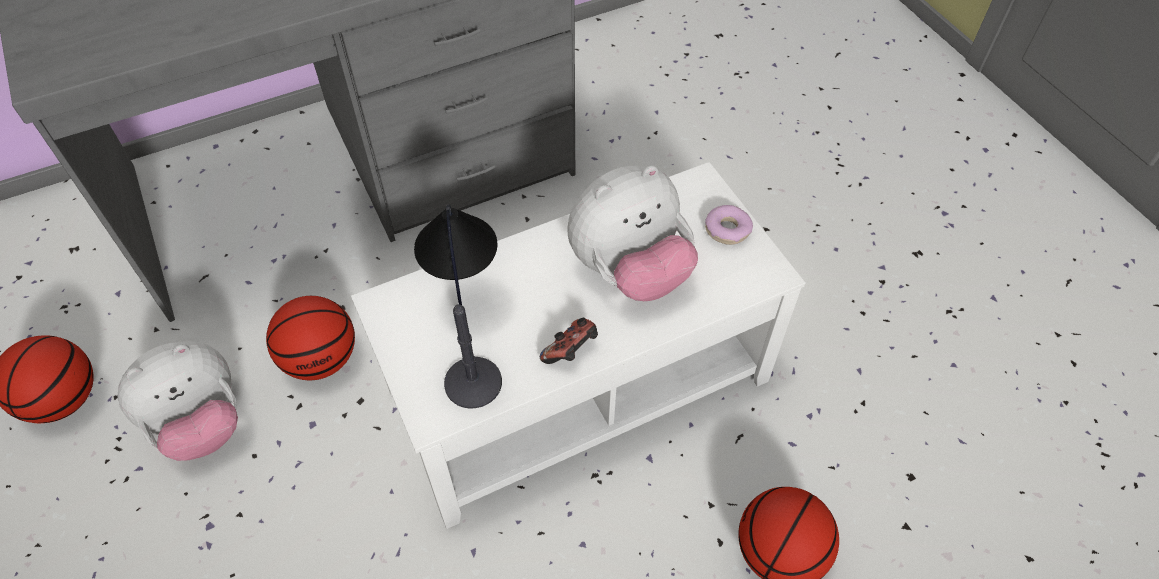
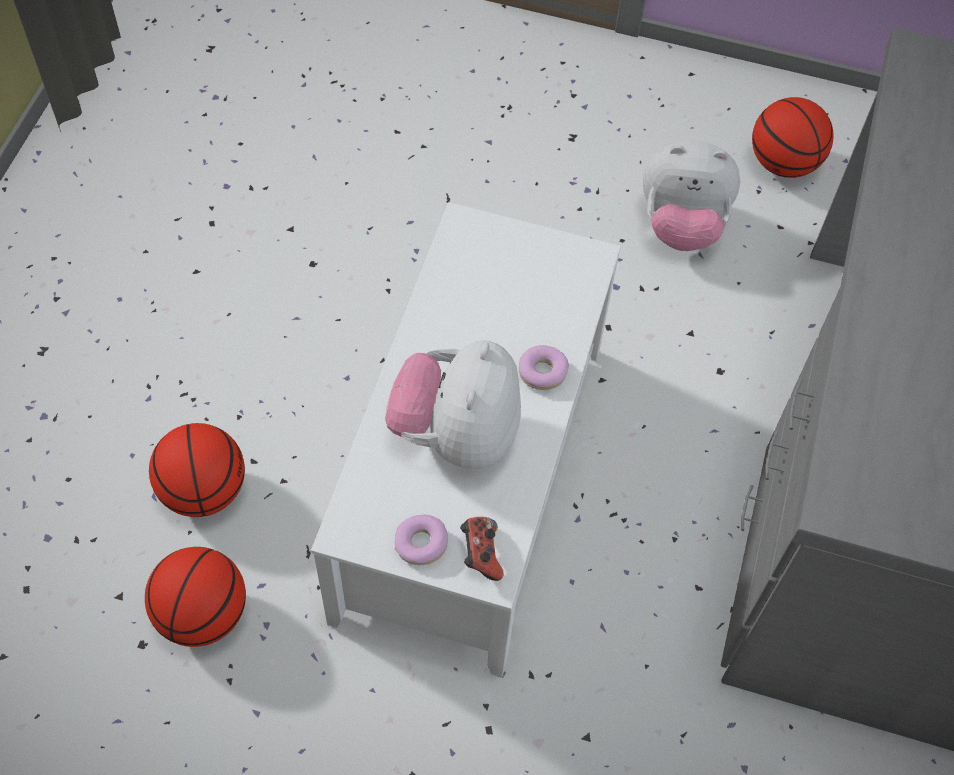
camera: 130 degrees right, 5 degrees up
plush toy [118,341,238,461] -> plush toy turned 90 degrees counterclockwise [643,140,740,251]
basketball [266,296,355,380] -> basketball moved to [145,547,246,647]
table lamp [414,204,502,408] -> none
game controller [540,318,598,364] -> game controller moved to [460,517,504,581]
none -> donut [519,345,569,390]

